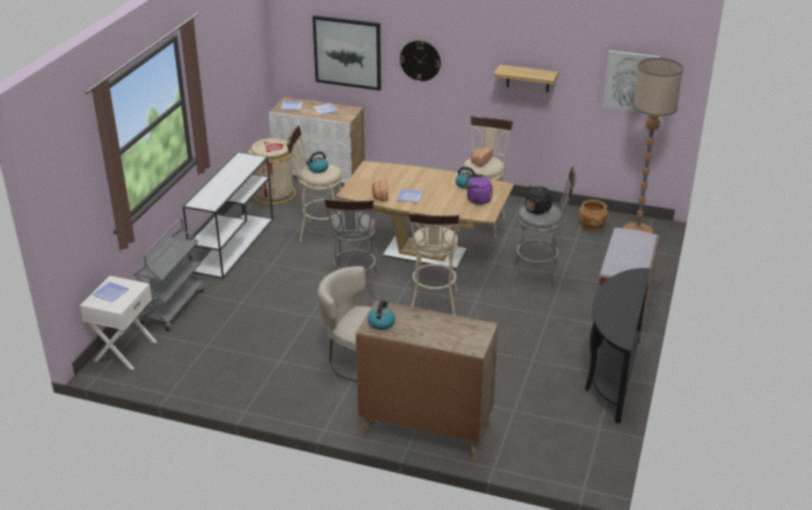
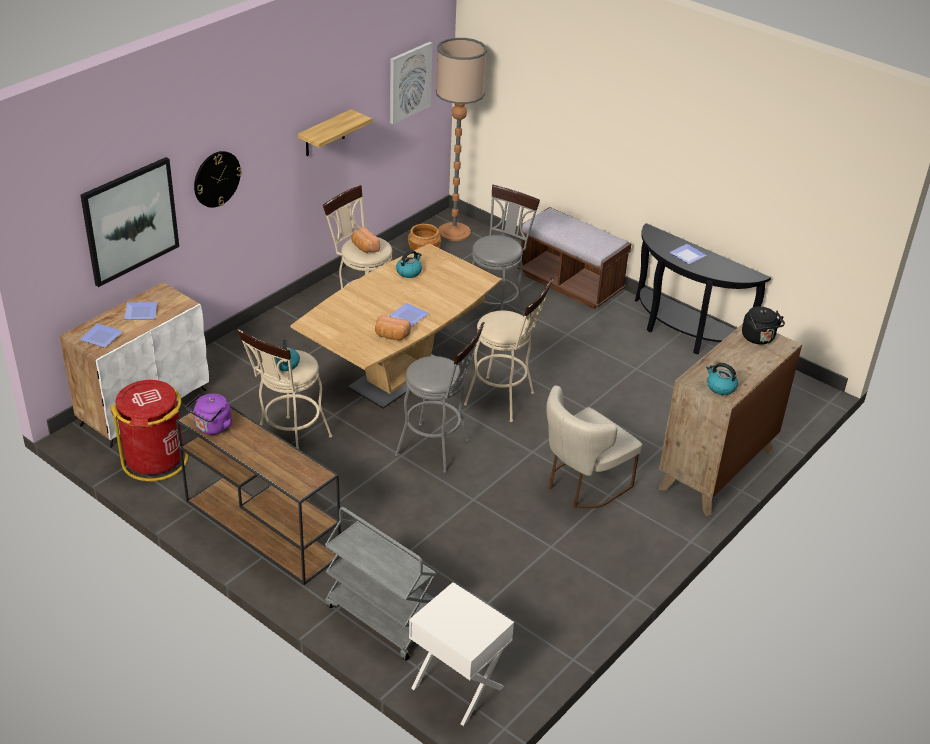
camera: 70 degrees left, 5 degrees up
plate [92,282,129,302] -> plate moved to [669,244,707,264]
white console table [182,152,273,279] -> brown console table [176,406,341,585]
beige trash can [248,138,296,205] -> red trash can [110,380,188,482]
purple kettle [464,175,493,205] -> purple kettle moved to [186,394,232,435]
black kettle [521,185,552,214] -> black kettle moved to [742,307,785,344]

